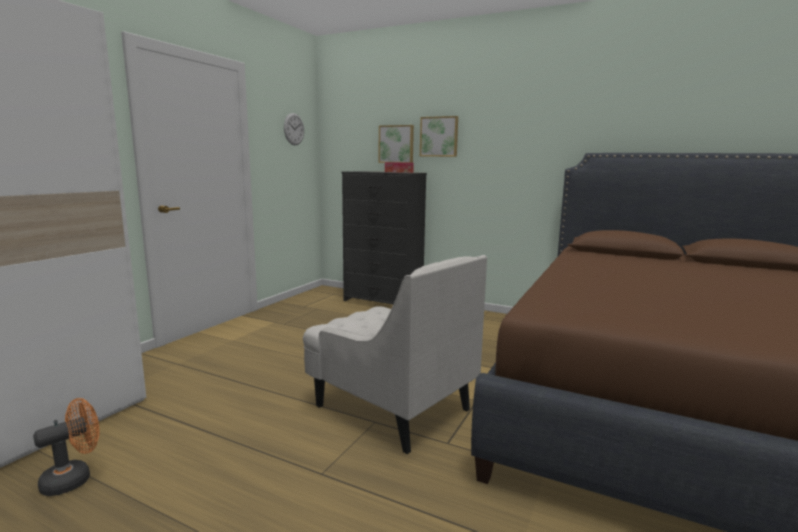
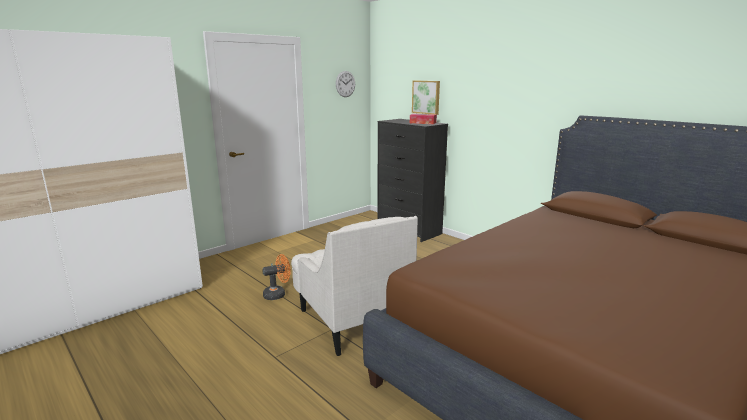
camera: 20 degrees right, 5 degrees up
orange fan [33,398,99,496] -> orange fan moved to [262,254,291,300]
picture [420,116,458,157] -> none

